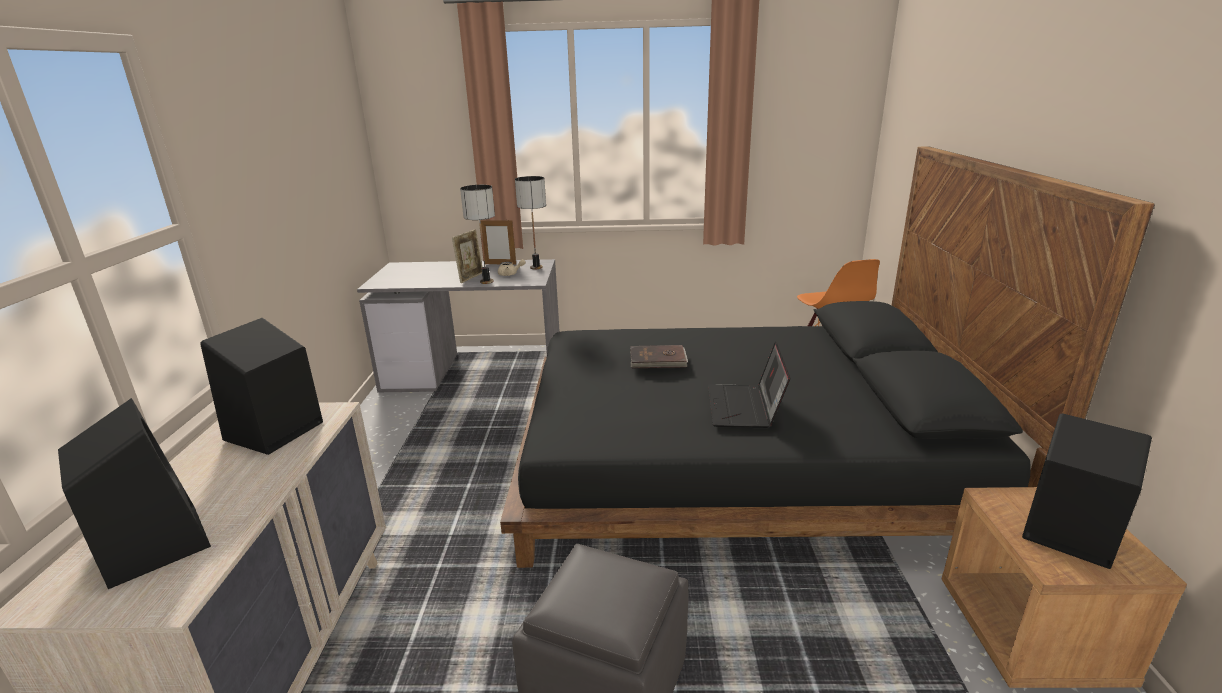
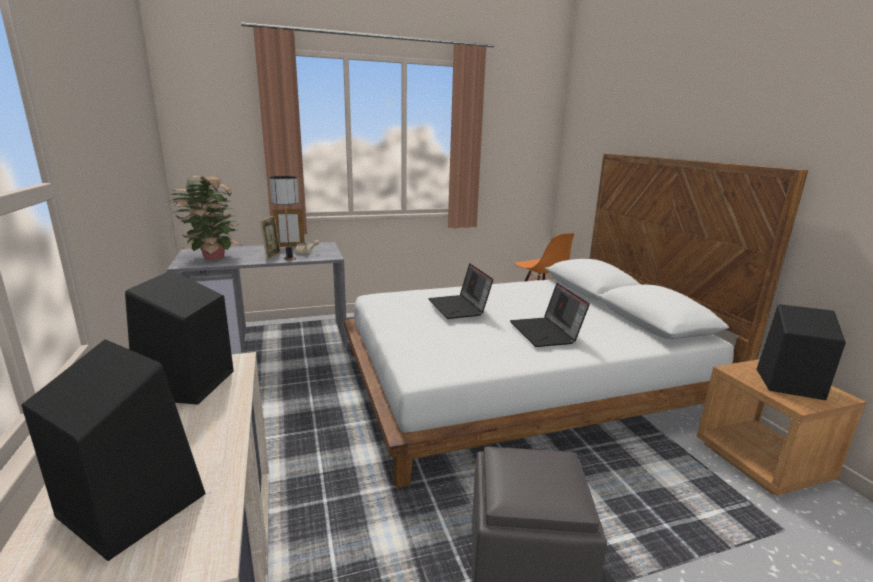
camera: 20 degrees left, 5 degrees down
black bed [500,146,1155,568] -> white bed [344,153,808,488]
table lamp [515,176,546,269] -> none
brown book [630,345,688,369] -> laptop [428,263,493,319]
none -> potted plant [170,175,243,260]

